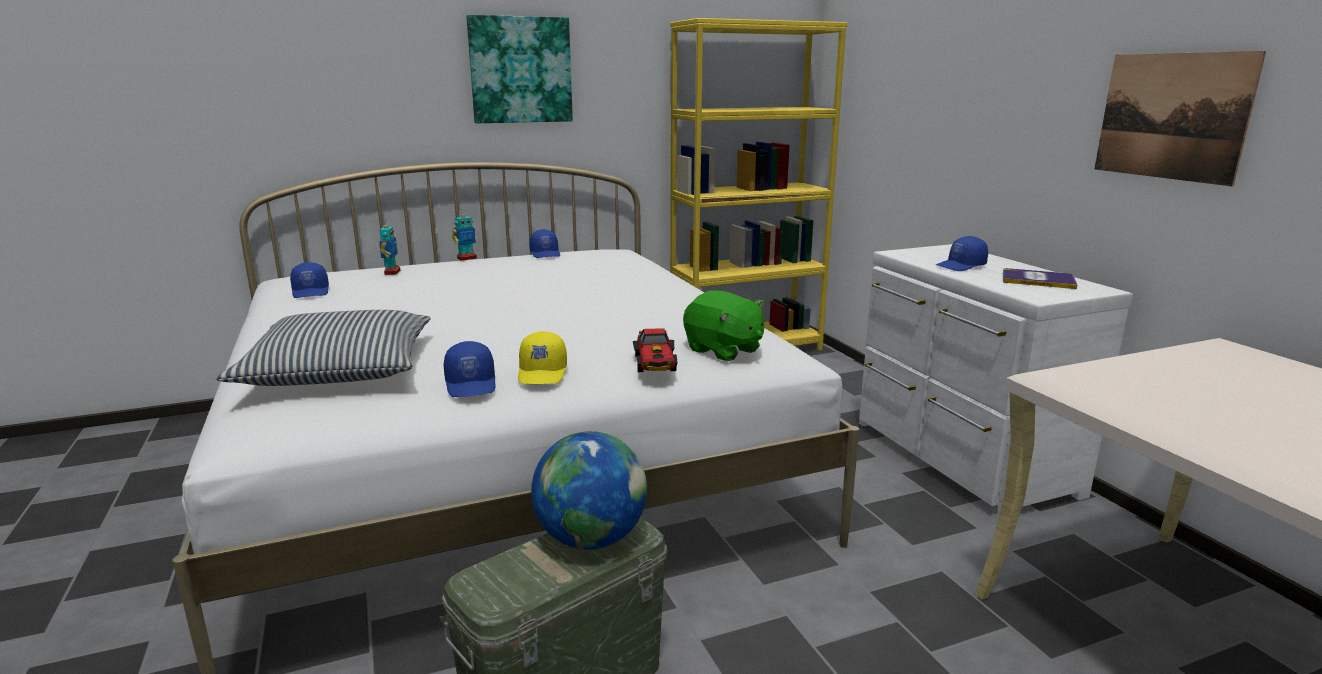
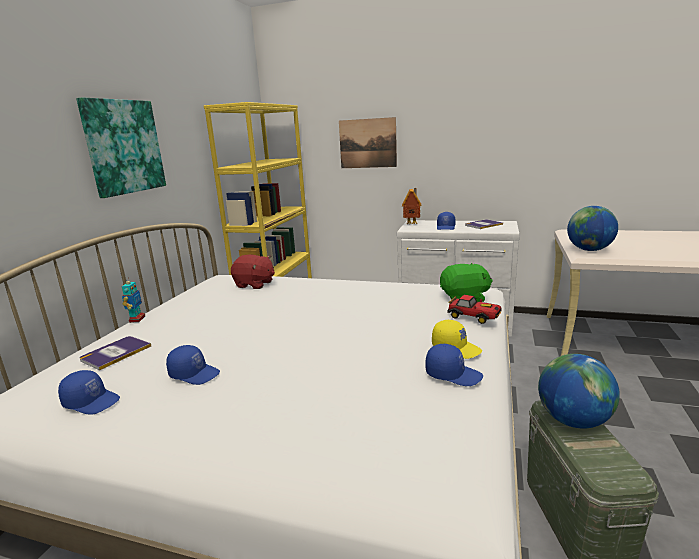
camera: 50 degrees left, 0 degrees up
pillow [216,310,431,386] -> none
toy robot [379,219,401,275] -> book [80,336,151,370]
blue cap [529,229,560,258] -> blue cap moved to [166,345,220,385]
picture [1095,51,1266,186] -> picture moved to [339,117,397,168]
none -> red plush toy [231,255,275,289]
none -> toy house [402,188,422,224]
none -> globe [567,206,618,251]

